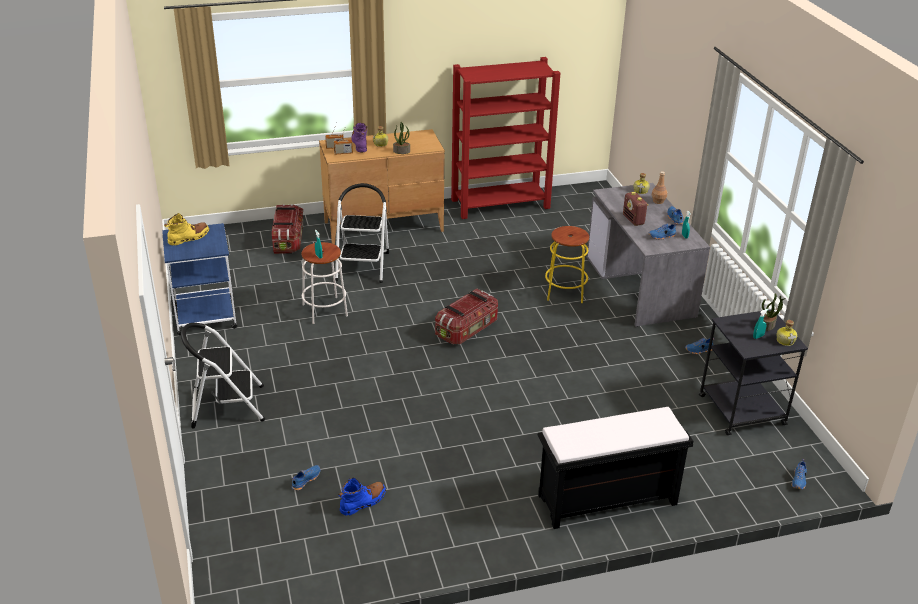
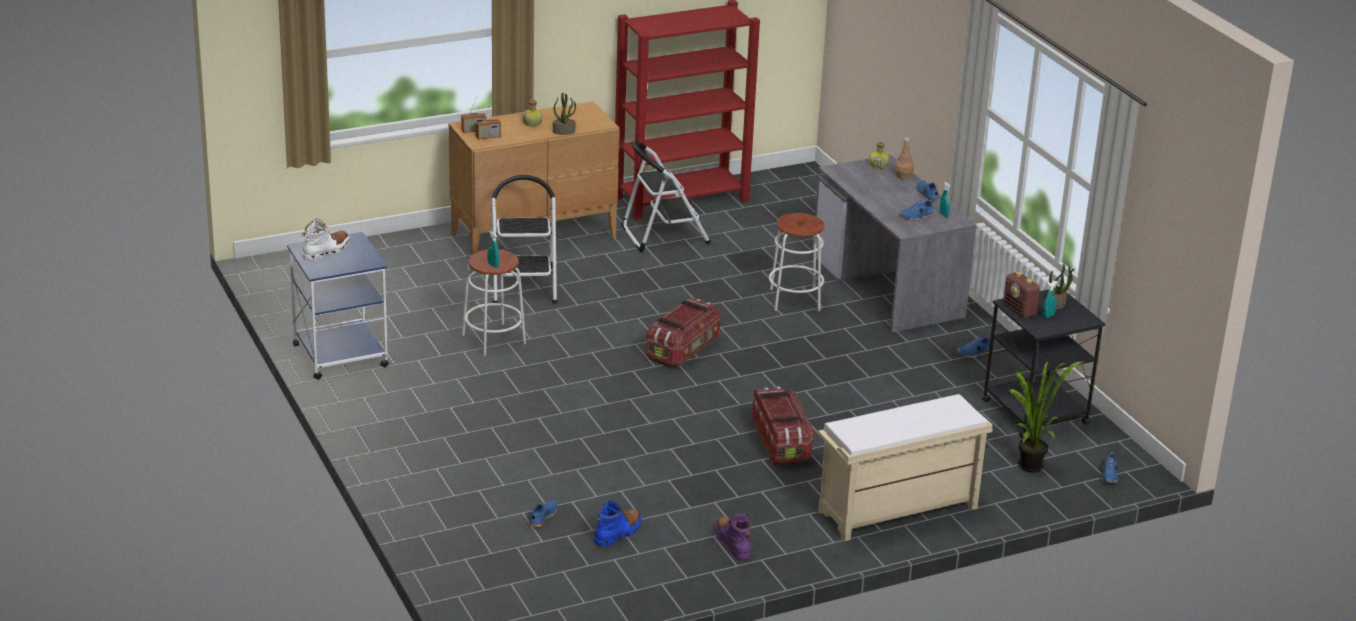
camera: 10 degrees left, 5 degrees down
yellow boot [164,213,209,246] -> white boot [302,219,350,261]
step ladder [181,323,265,428] -> step ladder moved to [622,142,711,252]
storage box [272,204,303,254] -> storage box moved to [752,386,815,466]
purple boot [352,123,367,153] -> purple boot moved to [715,513,752,560]
black bench [538,407,694,529] -> beige bench [818,394,993,542]
yellow stool [545,226,589,303] -> white stool [769,213,824,311]
radio [623,192,648,226] -> radio moved to [1003,272,1041,318]
bottle [777,320,797,346] -> none
none -> potted plant [1008,337,1084,473]

